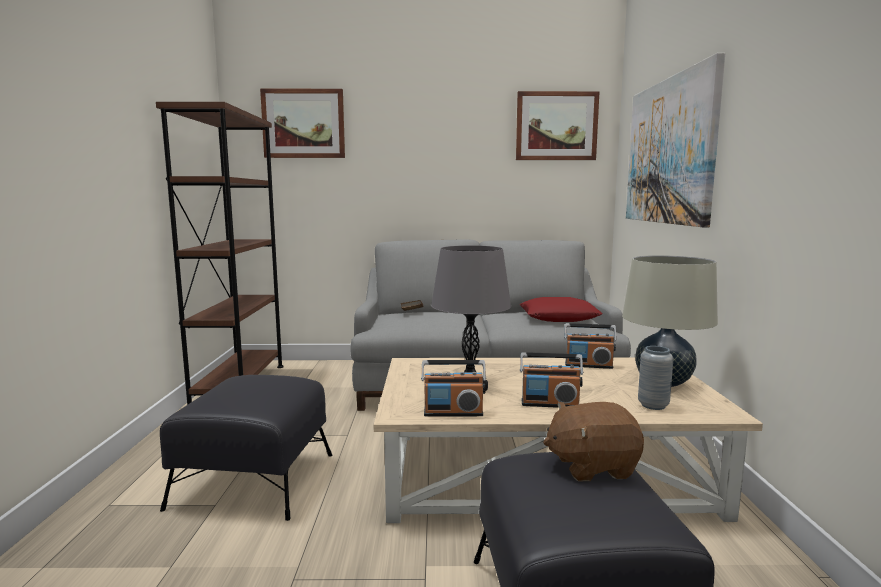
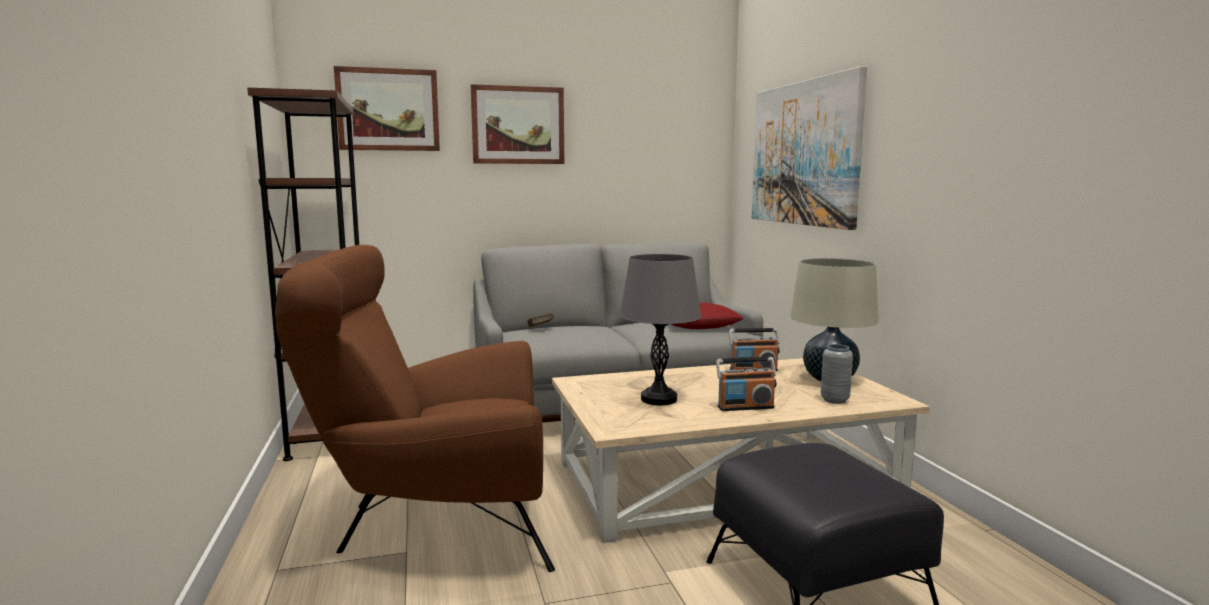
camera: 15 degrees left, 0 degrees up
black ottoman [160,375,332,521] -> brown armchair [275,245,555,572]
radio [421,360,486,417] -> none
picture [516,91,600,160] -> picture moved to [471,84,564,164]
brown plush toy [543,402,644,481] -> none

